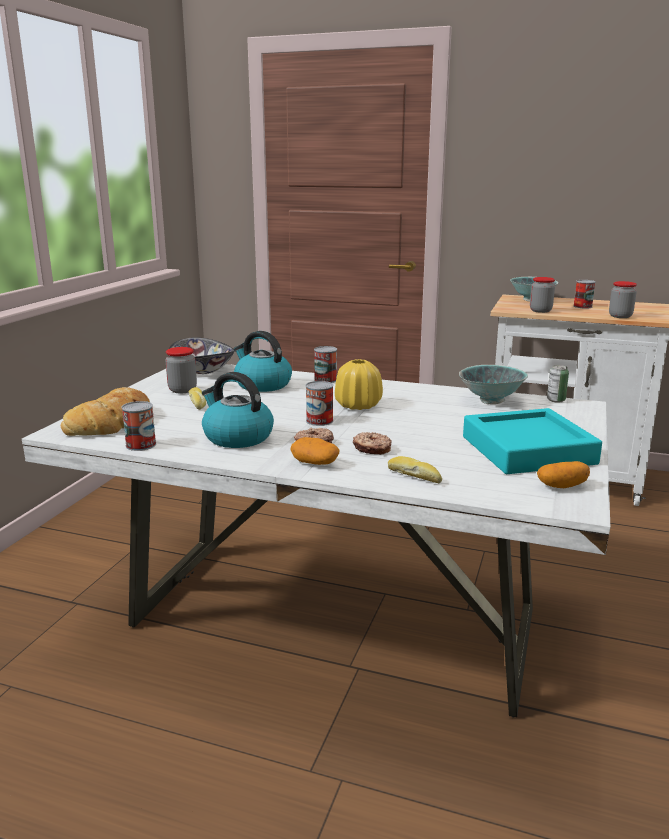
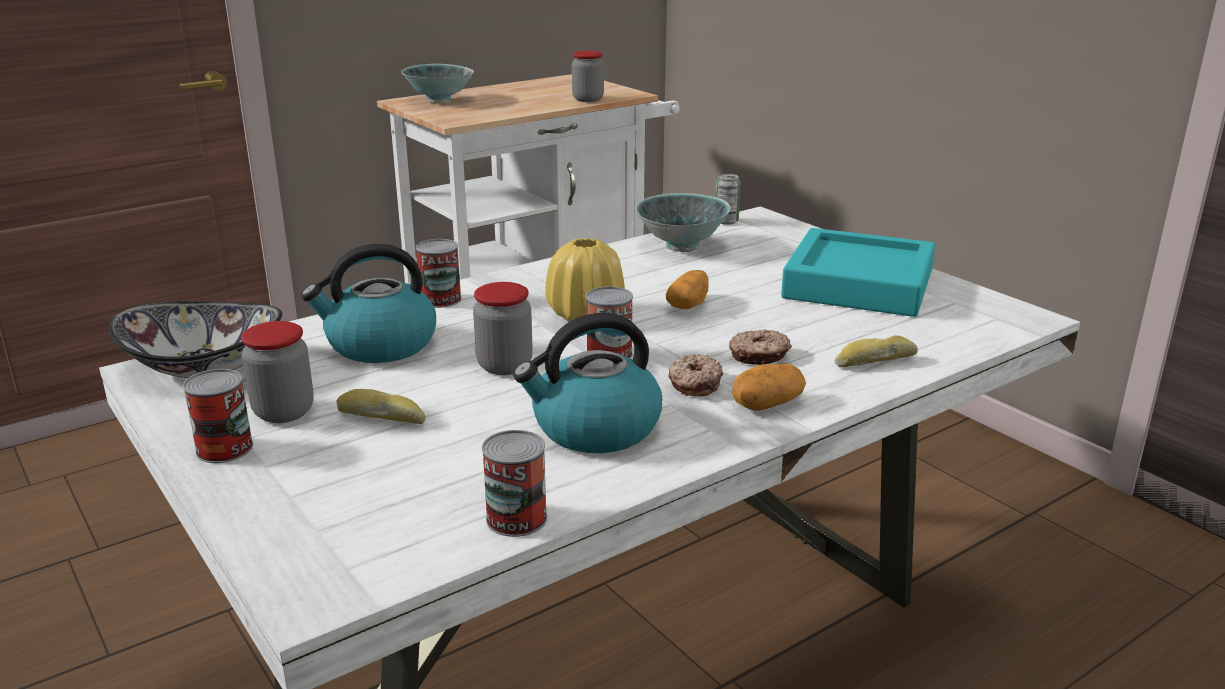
camera: 55 degrees left, 5 degrees up
bread [61,387,150,436] -> none
jar [530,277,555,313] -> jar moved to [473,282,533,375]
potato [537,461,590,488] -> potato moved to [666,270,709,309]
can [573,280,596,309] -> can moved to [183,369,253,463]

